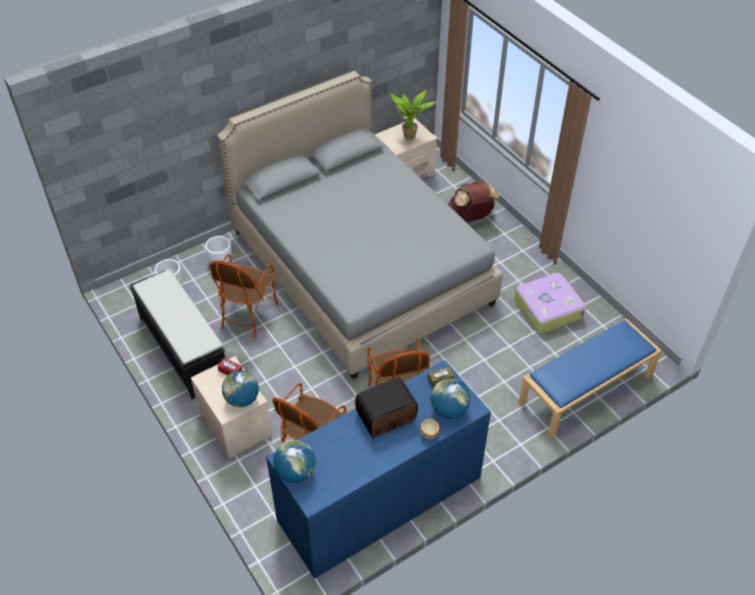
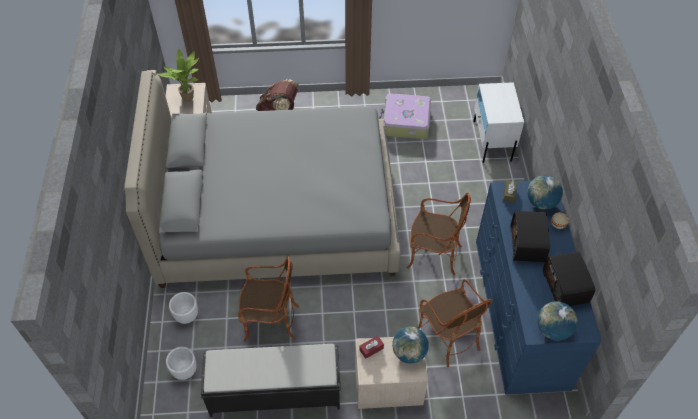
camera: 60 degrees left, 5 degrees up
armchair [209,254,279,338] -> armchair turned 45 degrees counterclockwise [238,256,299,342]
blue bench [518,318,662,438] -> white nightstand [473,82,524,163]
none -> radio [543,251,595,306]

